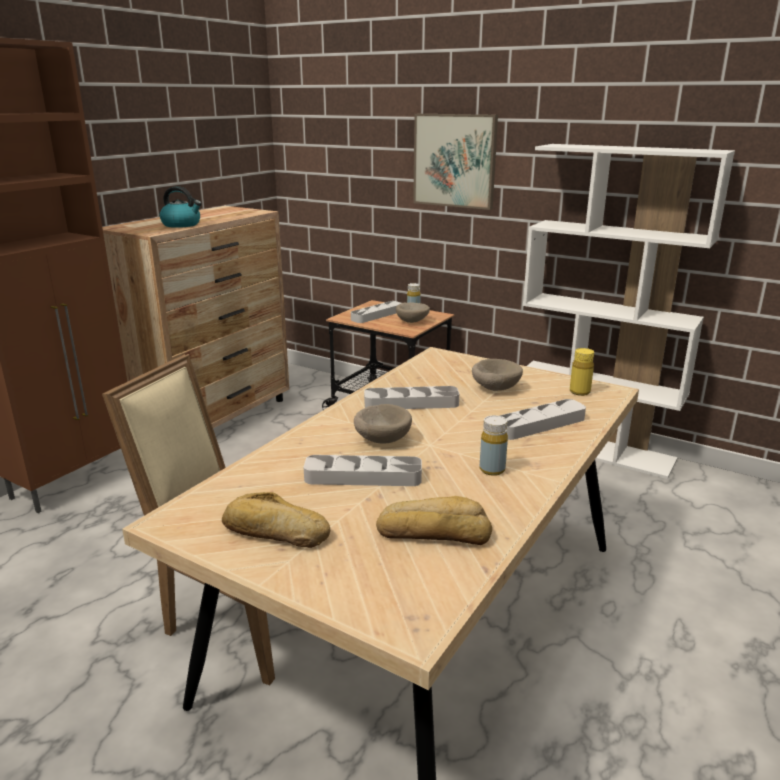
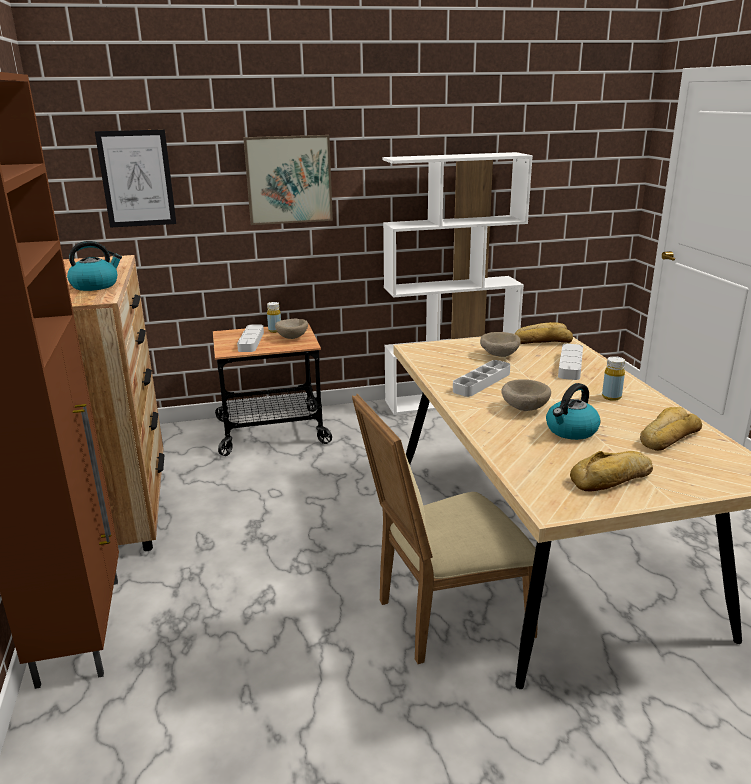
camera: 45 degrees left, 0 degrees up
grey tray [304,455,422,486] -> kettle [546,383,600,440]
yellow bottle [570,348,594,396] -> bread [515,322,573,344]
none -> picture [95,129,176,228]

